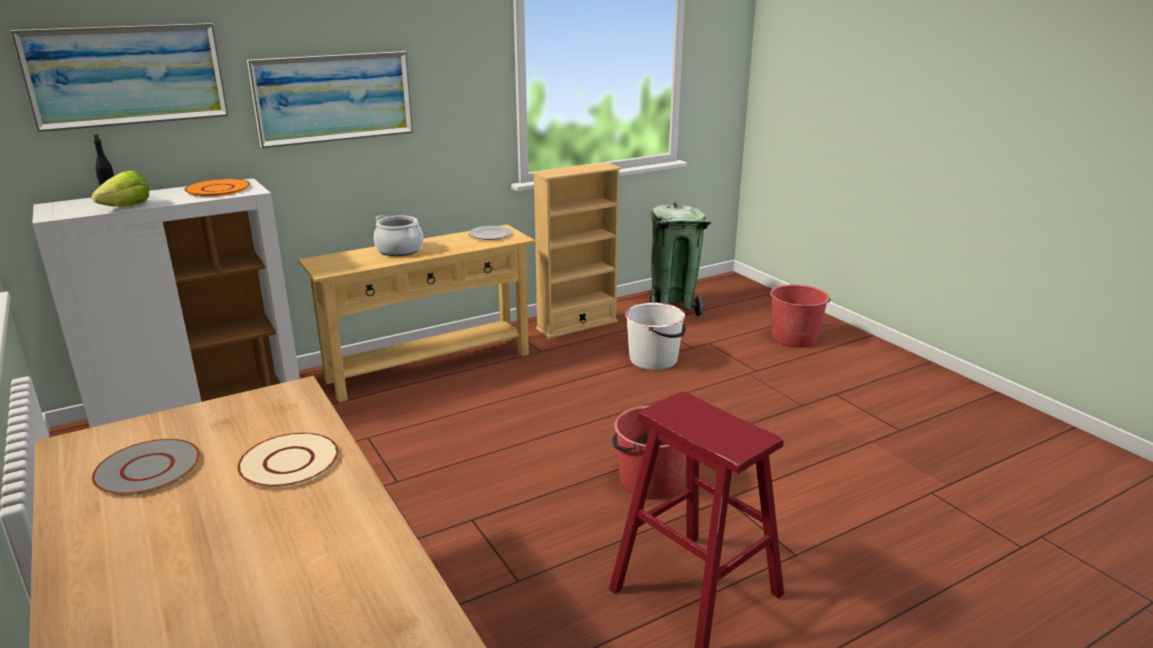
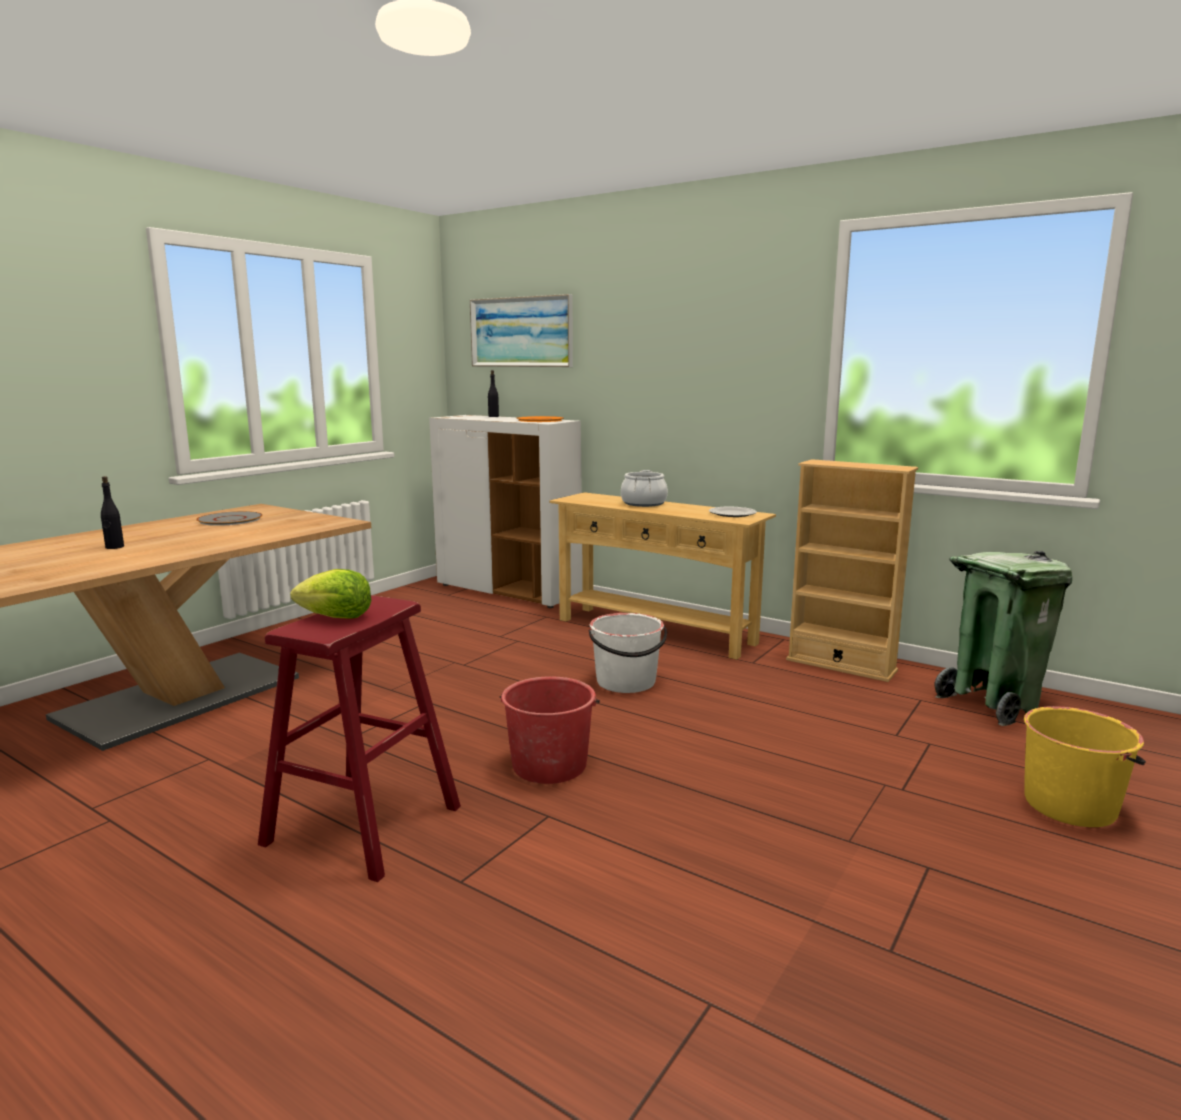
camera: 65 degrees right, 10 degrees down
lettuce [92,170,149,207] -> lettuce moved to [290,569,372,618]
beige plate [237,433,339,488] -> none
picture [247,51,413,148] -> none
white bucket [625,303,686,370] -> white bucket moved to [589,613,667,693]
red bucket [768,284,831,347] -> yellow bucket [1024,706,1146,827]
none -> black bottle [101,476,124,549]

